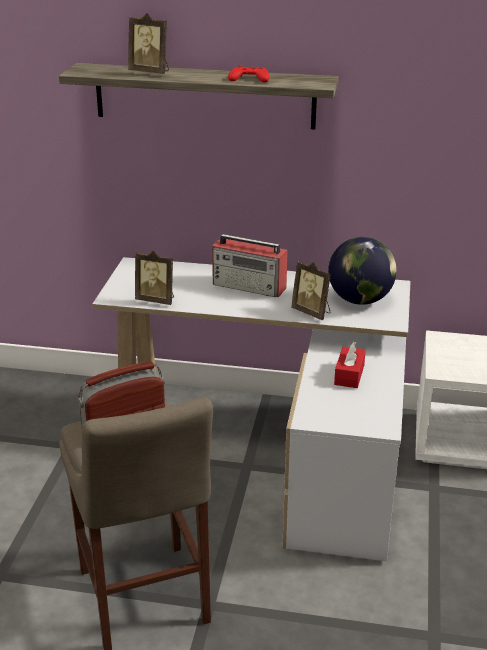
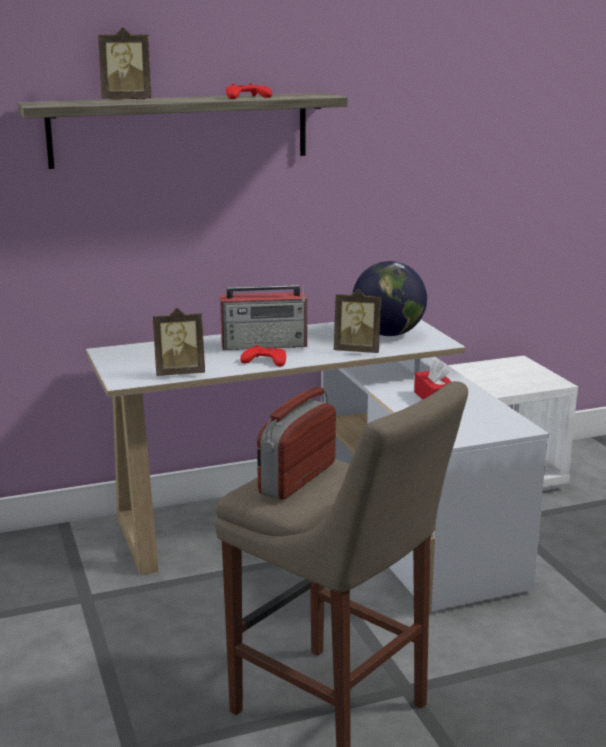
camera: 30 degrees left, 10 degrees down
none -> red game controller [240,345,286,366]

